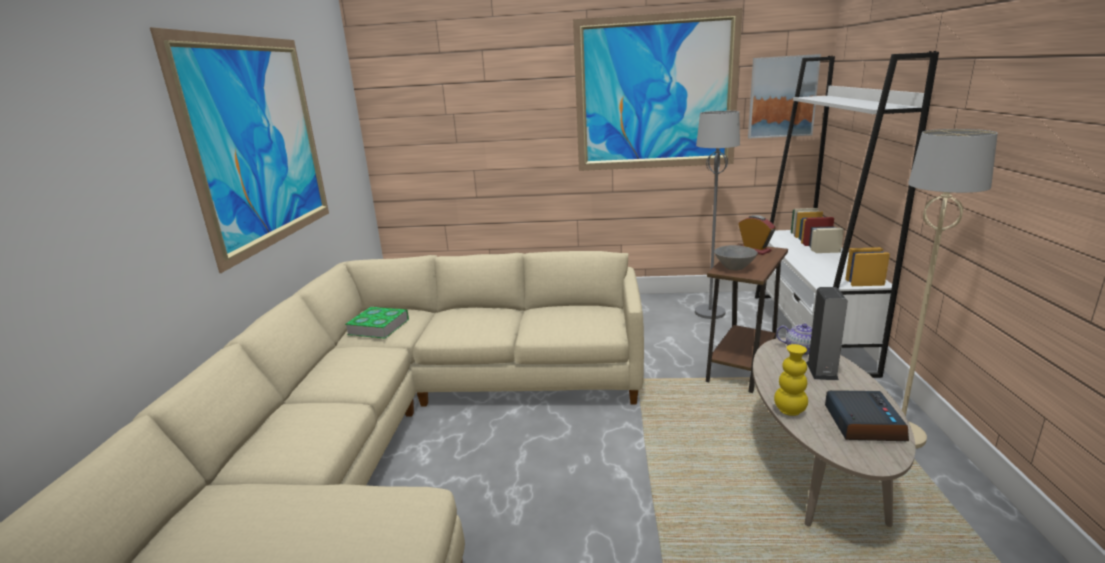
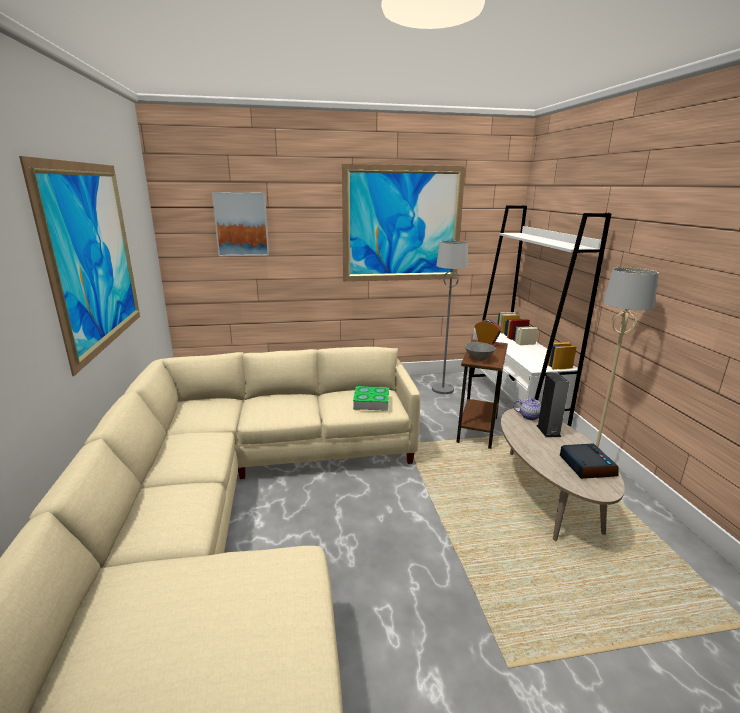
camera: 15 degrees left, 0 degrees up
book [345,307,409,339] -> book moved to [353,386,389,411]
picture [748,54,821,138] -> picture moved to [212,192,269,256]
yellow vase [774,344,808,416] -> none

